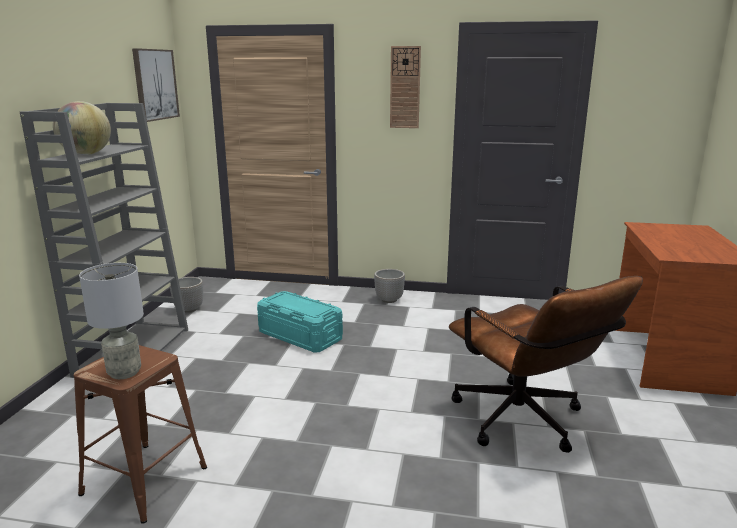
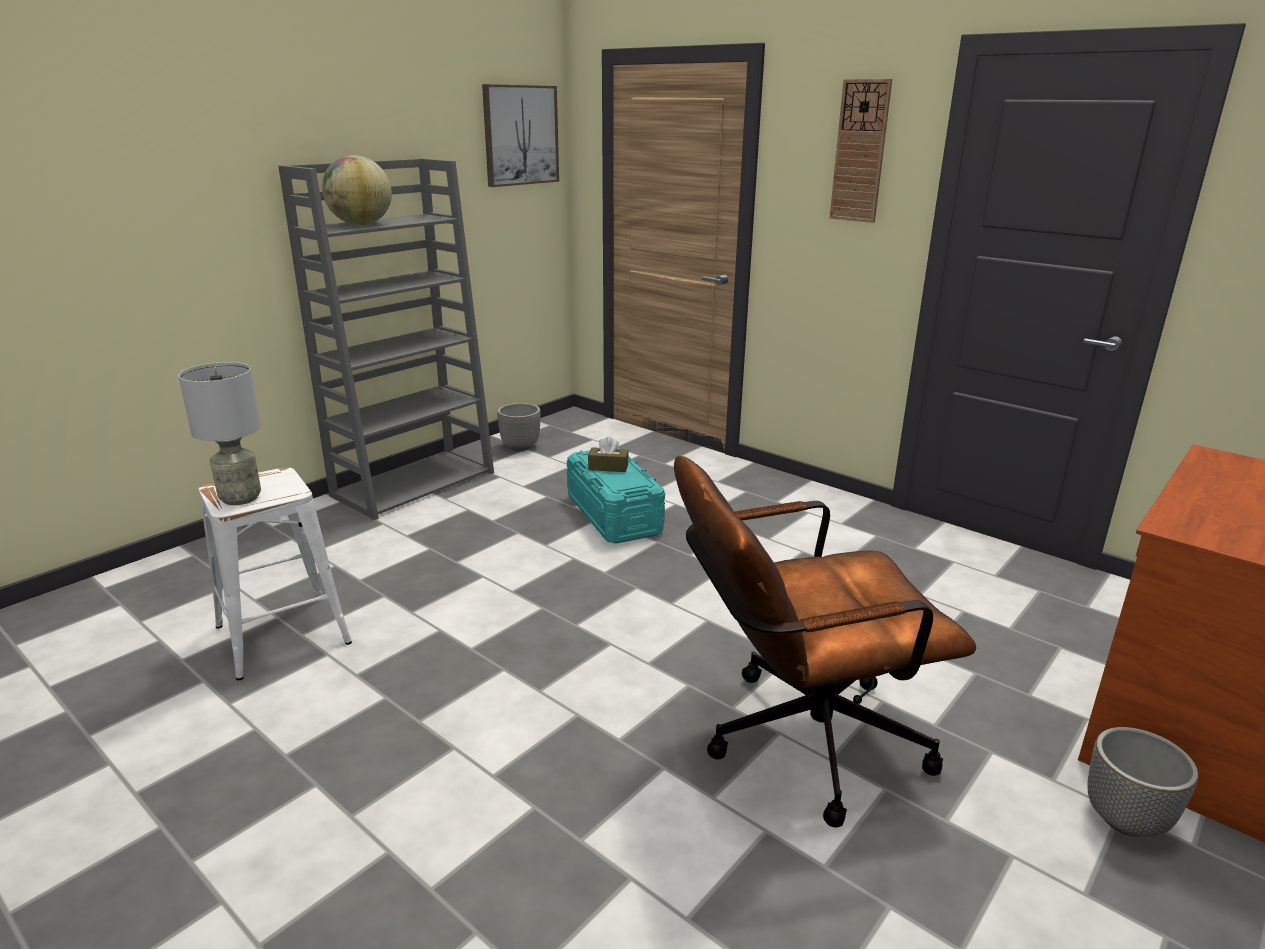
camera: 30 degrees right, 5 degrees up
brown stool [74,345,207,524] -> white stool [199,467,352,680]
planter [374,269,405,303] -> planter moved to [1087,727,1199,837]
brown office chair [449,276,643,453] -> brown office chair turned 75 degrees clockwise [674,456,977,828]
none -> brown tissue box [588,436,629,472]

